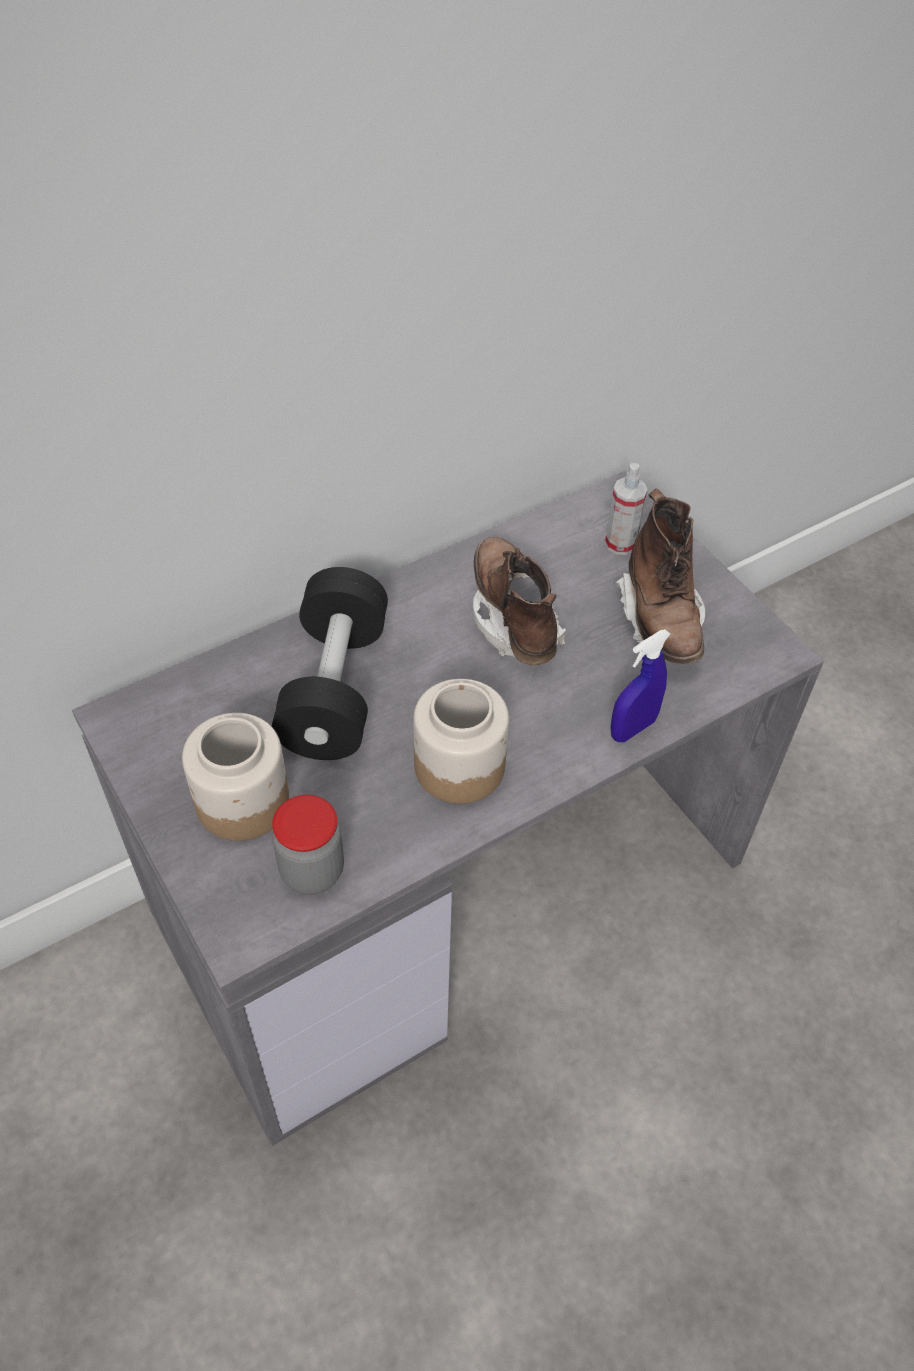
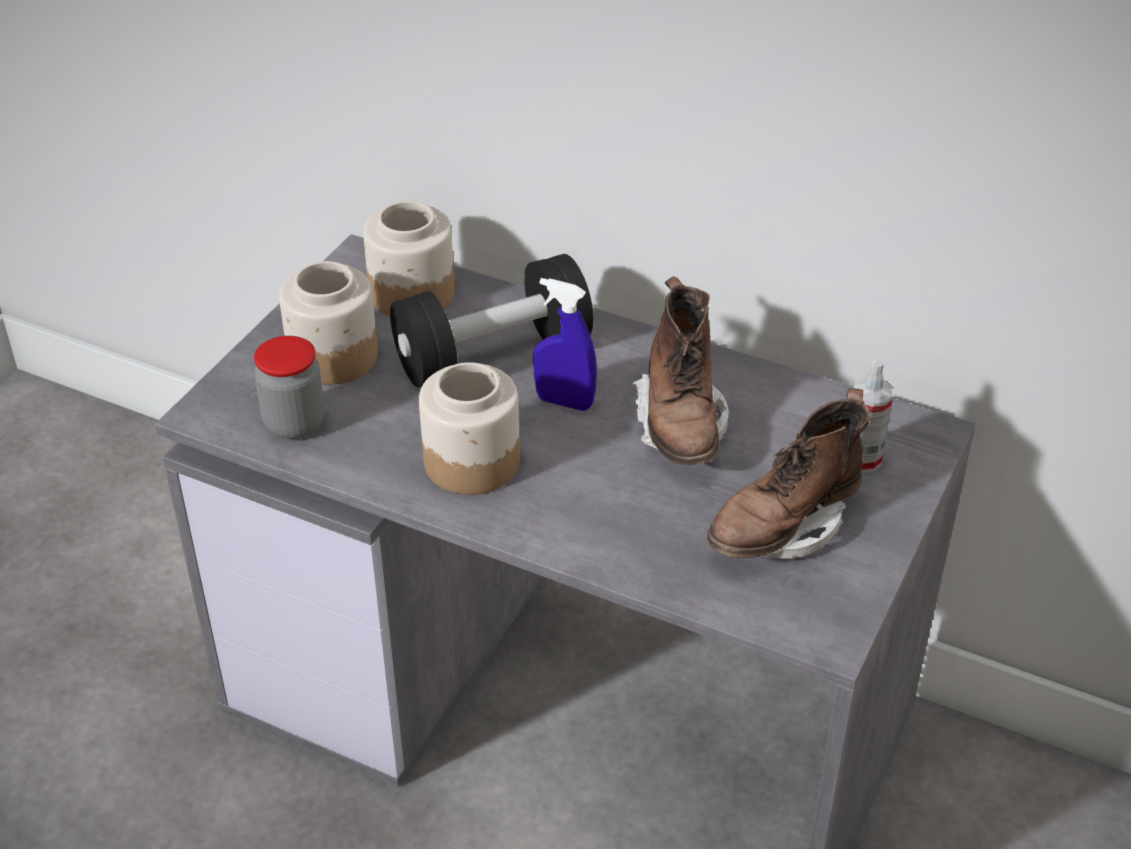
camera: 60 degrees right, 10 degrees down
brown boot [473,537,566,665] -> brown boot turned 135 degrees clockwise [632,276,729,465]
blue spray bottle [610,629,671,742] -> blue spray bottle moved to [533,278,597,411]
none -> jar [363,201,455,316]

